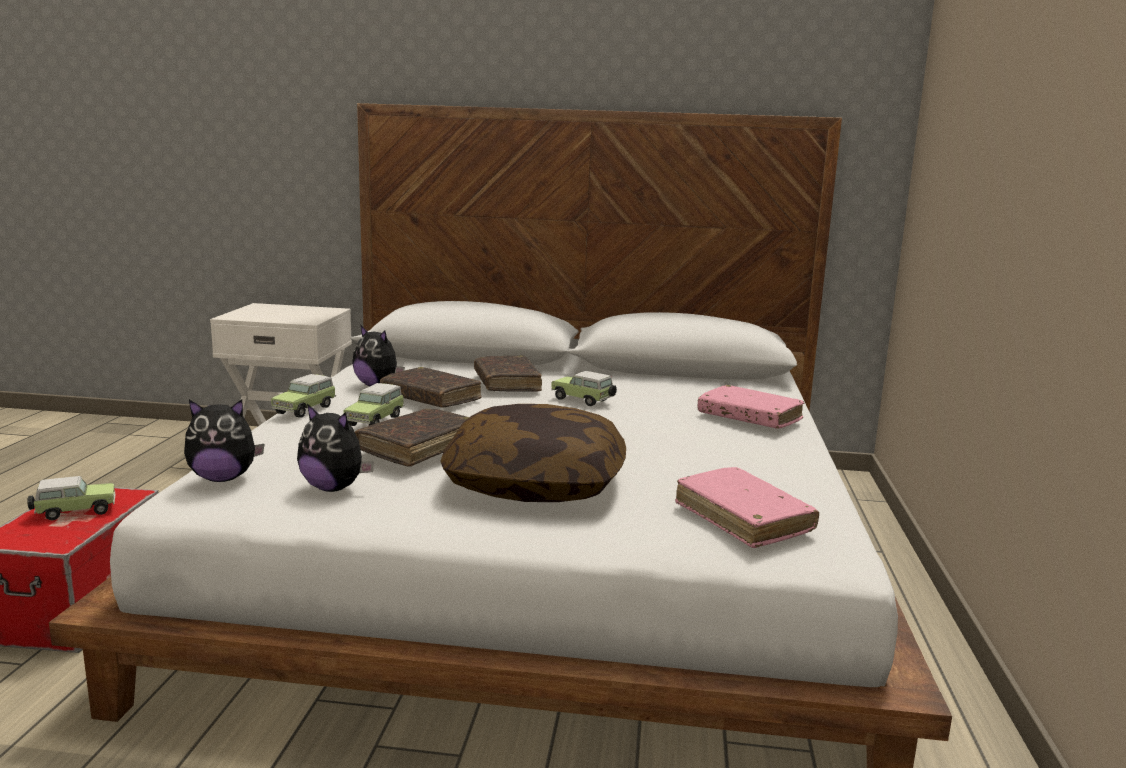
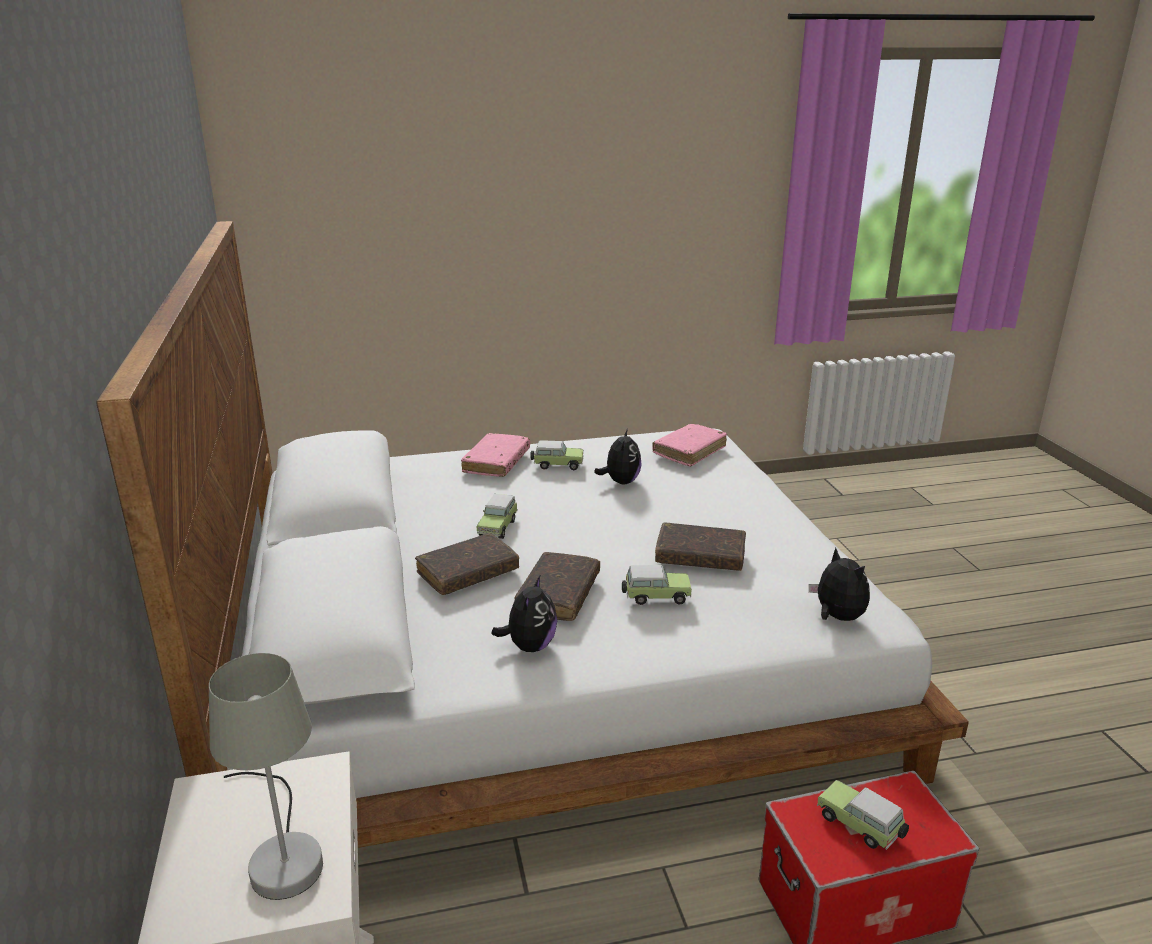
camera: 110 degrees left, 10 degrees up
toy car [271,374,336,418] -> toy car moved to [530,440,583,470]
plush toy [297,404,374,492] -> plush toy moved to [594,428,642,484]
pillow [441,404,626,502] -> none
none -> grey table lamp [209,653,323,900]

